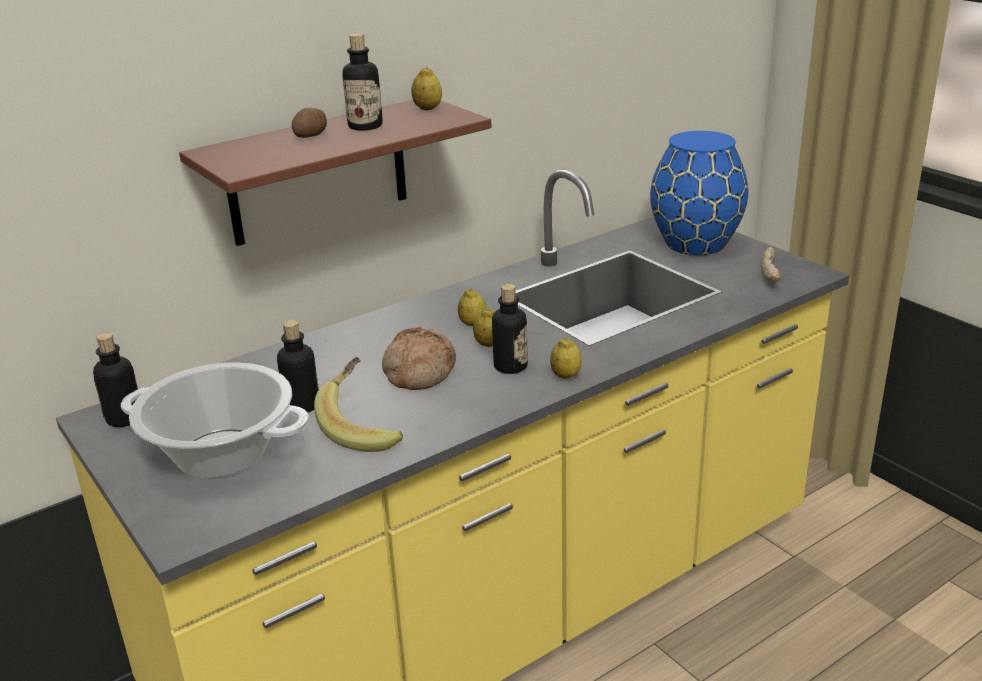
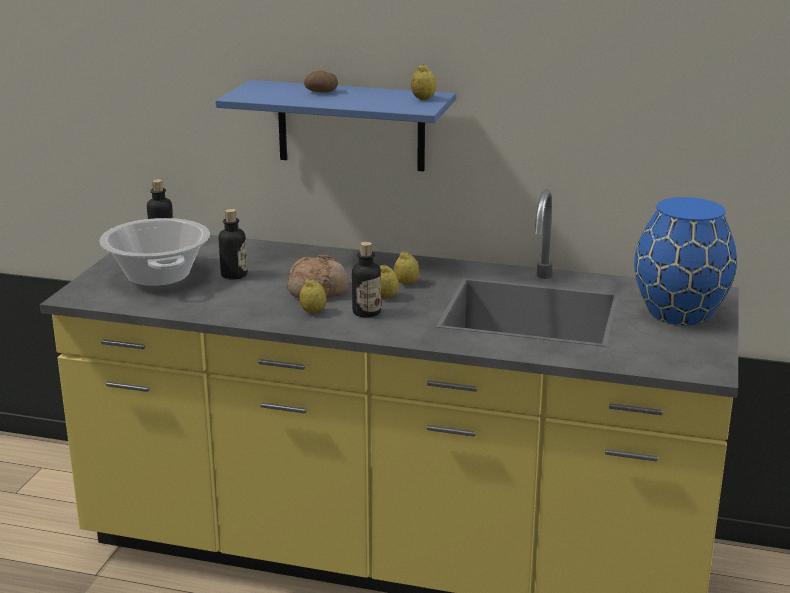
camera: 50 degrees right, 5 degrees down
brown shelf [179,100,492,246] -> blue shelf [215,80,456,171]
banana [314,357,403,452] -> none
bottle [342,33,383,131] -> none
lemon [550,338,582,379] -> lemon moved to [299,279,326,313]
bread [762,247,781,282] -> none

